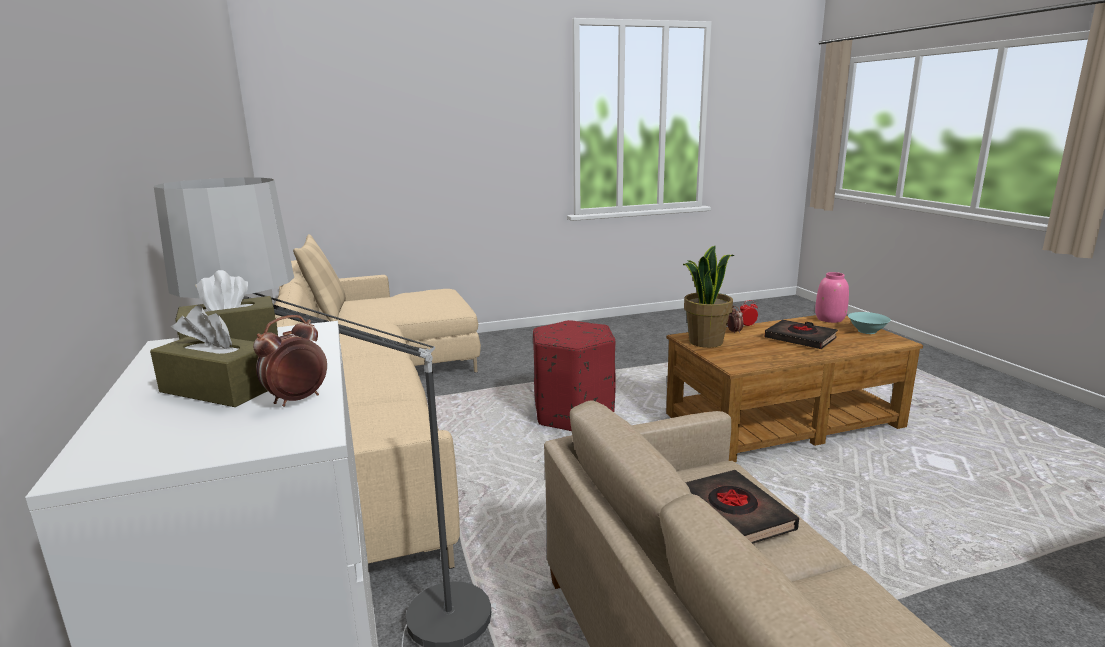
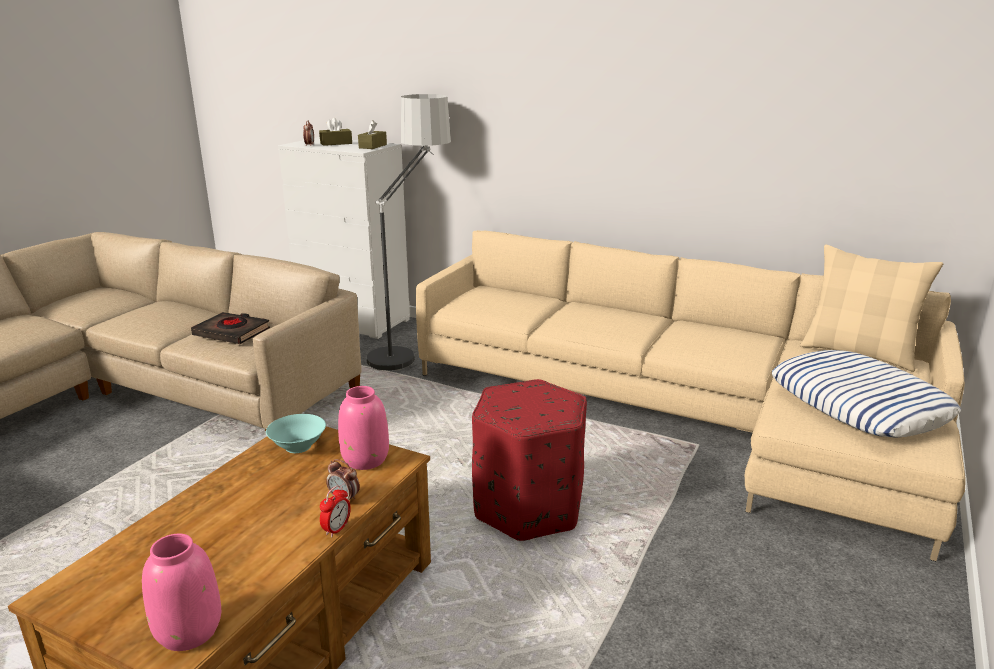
camera: 135 degrees right, 5 degrees up
potted plant [683,246,734,348] -> pink vase [338,386,389,470]
black book [765,320,838,349] -> none
turquoise bowl [848,312,891,334] -> turquoise bowl moved to [266,414,326,453]
none -> pillow [772,350,961,438]

